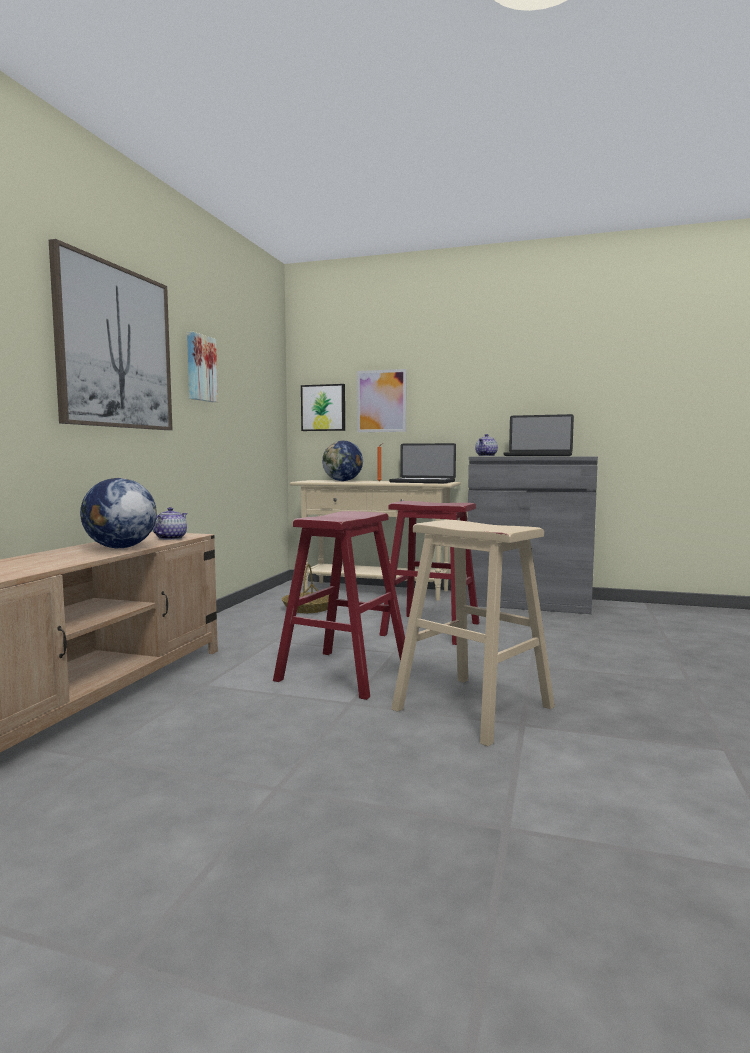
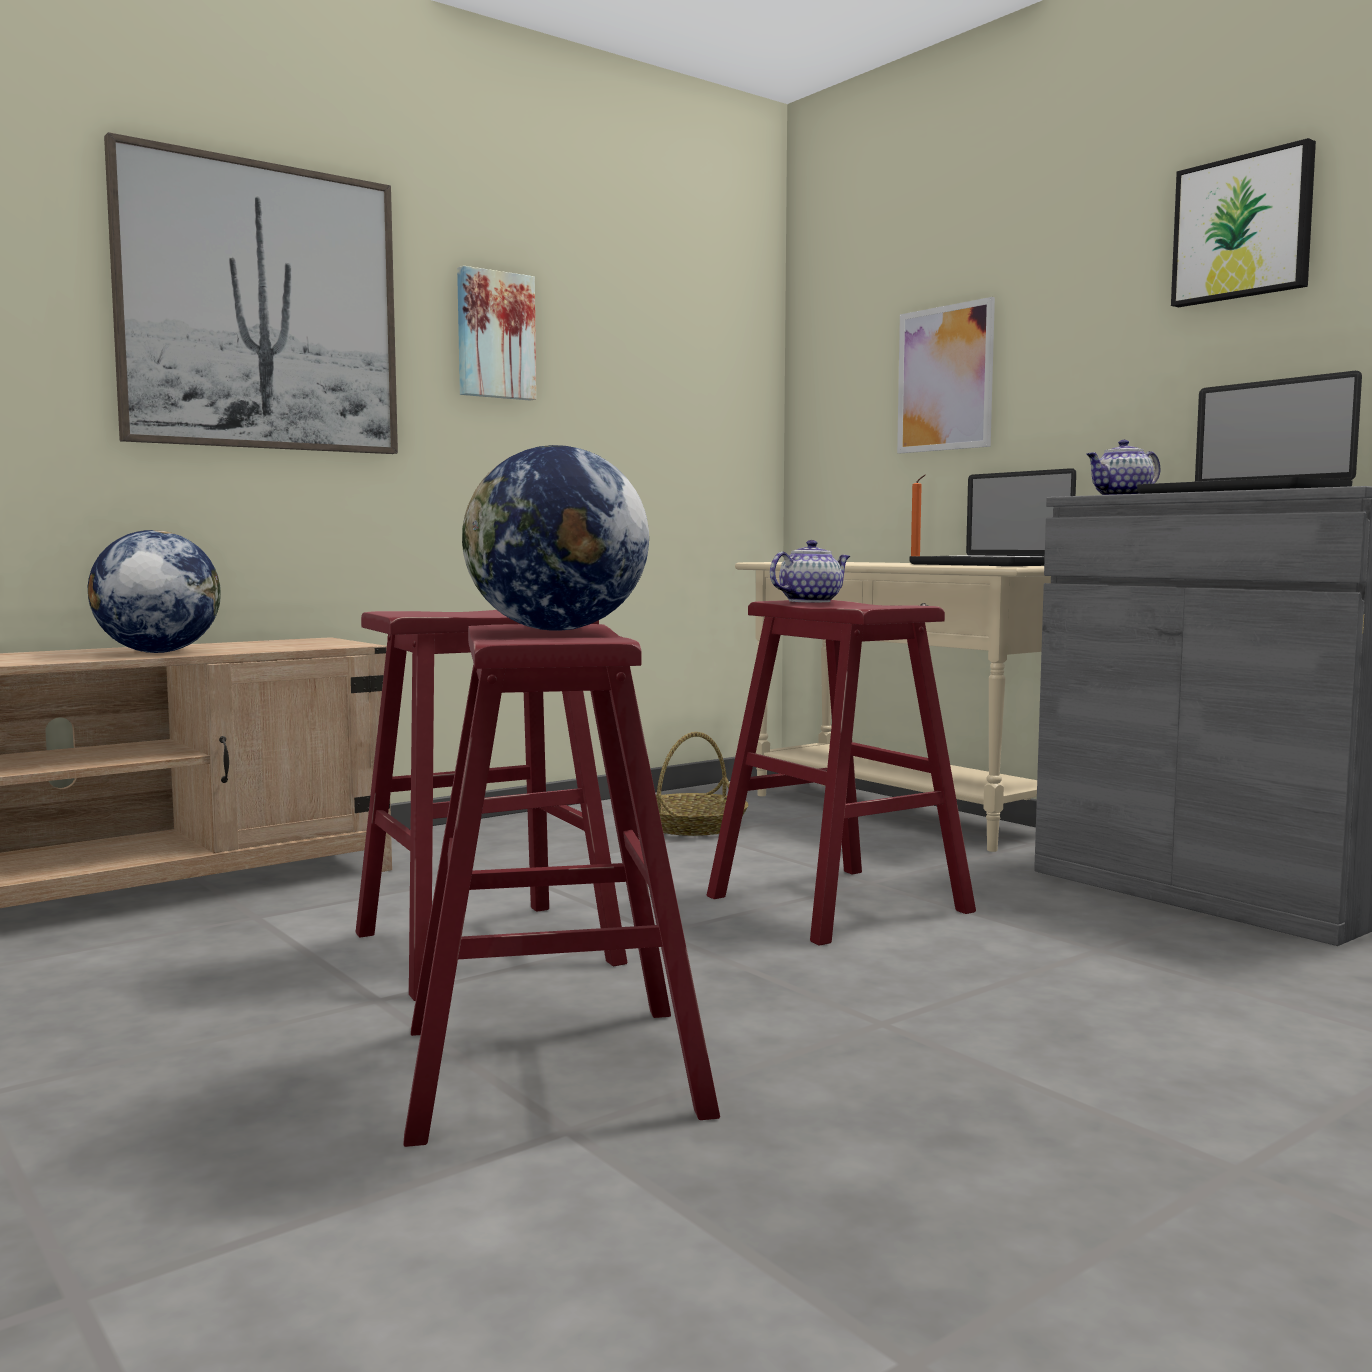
camera: 35 degrees right, 0 degrees up
teapot [152,507,187,540] -> teapot moved to [770,540,850,602]
picture [301,384,345,431] -> picture moved to [1171,138,1316,307]
globe [322,441,363,481] -> globe moved to [462,445,649,631]
beige stool [391,520,555,746] -> red stool [403,624,720,1147]

